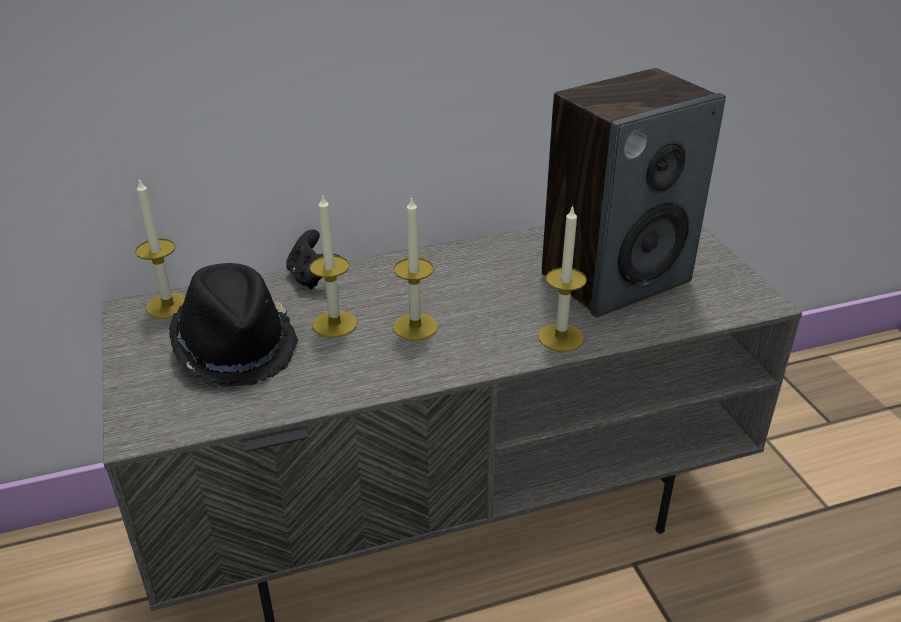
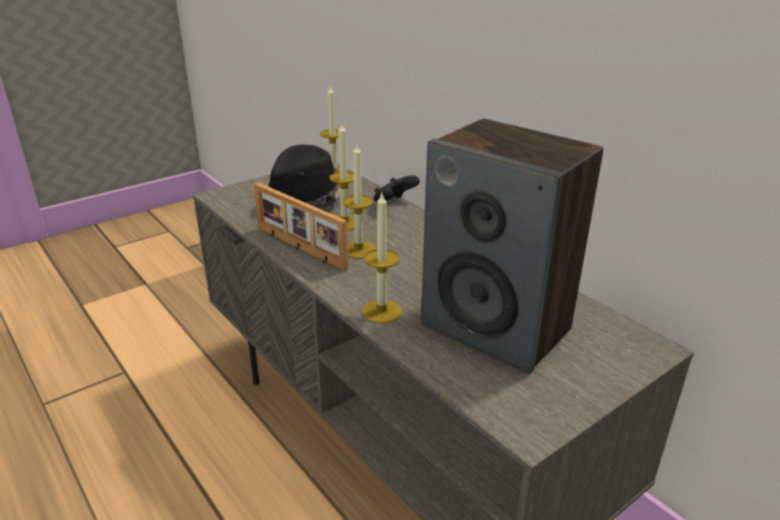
camera: 70 degrees right, 5 degrees down
none -> picture frame [254,182,348,271]

